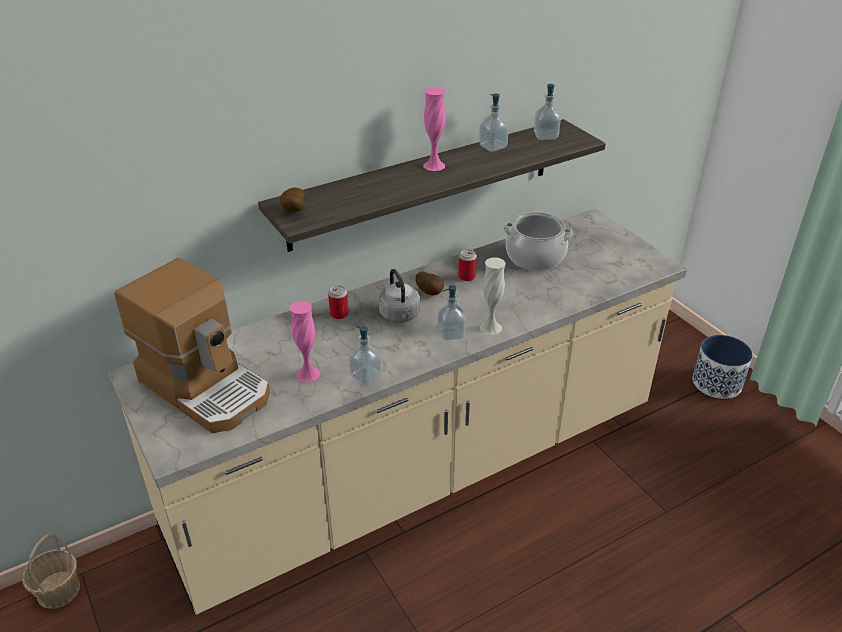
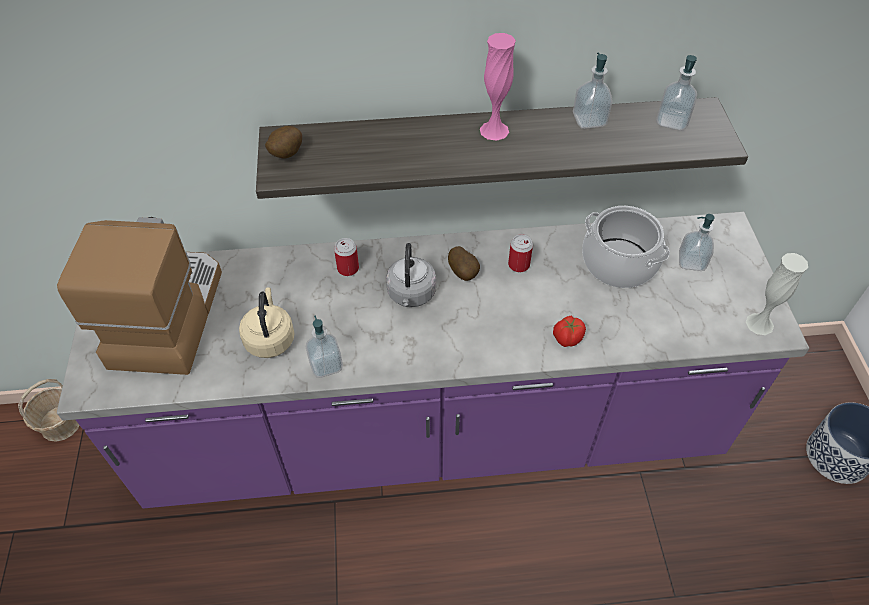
camera: 25 degrees right, 15 degrees up
beige counter [108,209,687,615] -> purple counter [57,212,809,509]
coffee machine [114,258,270,433] -> coffee machine turned 150 degrees counterclockwise [57,217,222,375]
pink vase [290,301,320,383] -> beige kettle [239,287,295,358]
soap dispenser [438,285,466,341] -> soap dispenser moved to [679,214,715,271]
white vase [480,257,506,335] -> white vase moved to [746,253,808,335]
none -> tomato [553,316,586,347]

